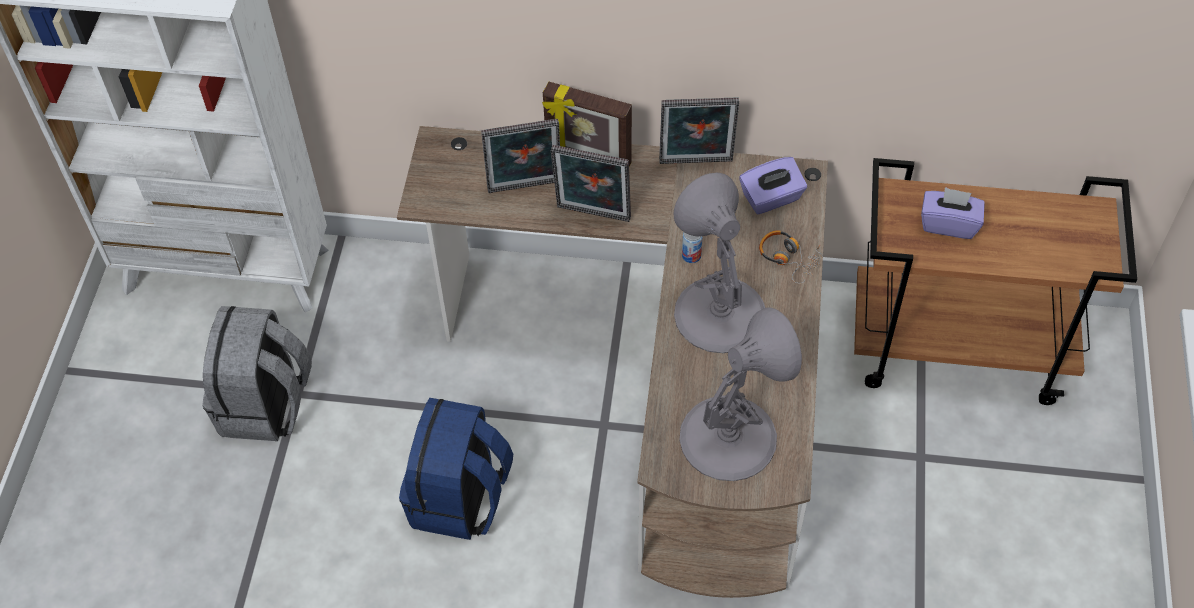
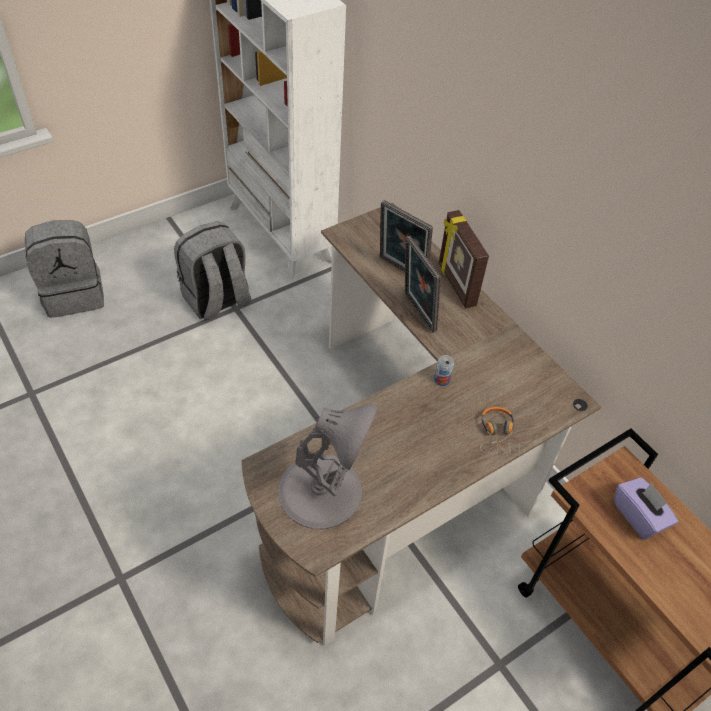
camera: 45 degrees right, 5 degrees down
blue backpack [399,398,513,540] -> none
picture frame [659,98,739,164] -> none
grey table lamp [674,173,765,353] -> none
purple tissue box [739,157,807,214] -> none
none -> grey backpack [25,220,104,318]

